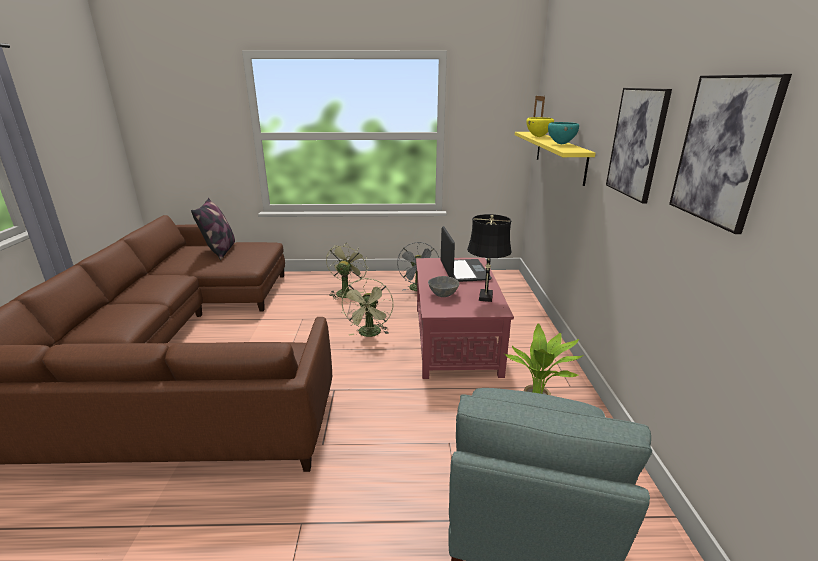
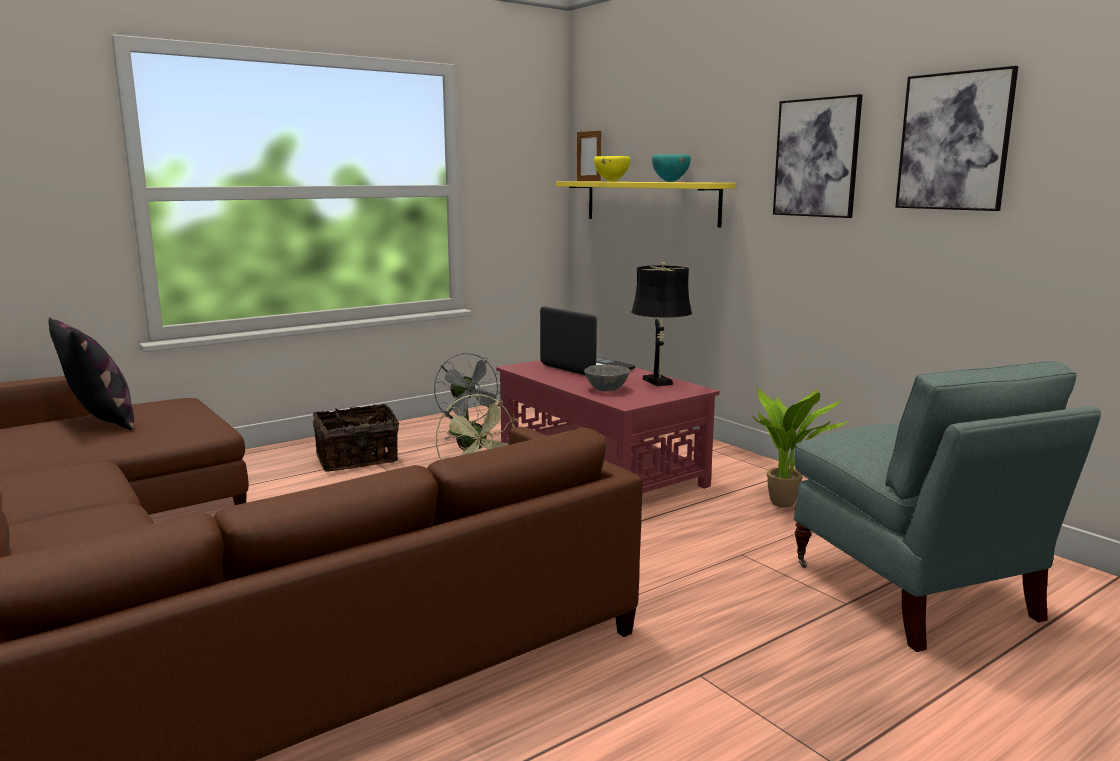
camera: 35 degrees left, 10 degrees down
green fan [326,243,368,300] -> basket [313,404,399,472]

